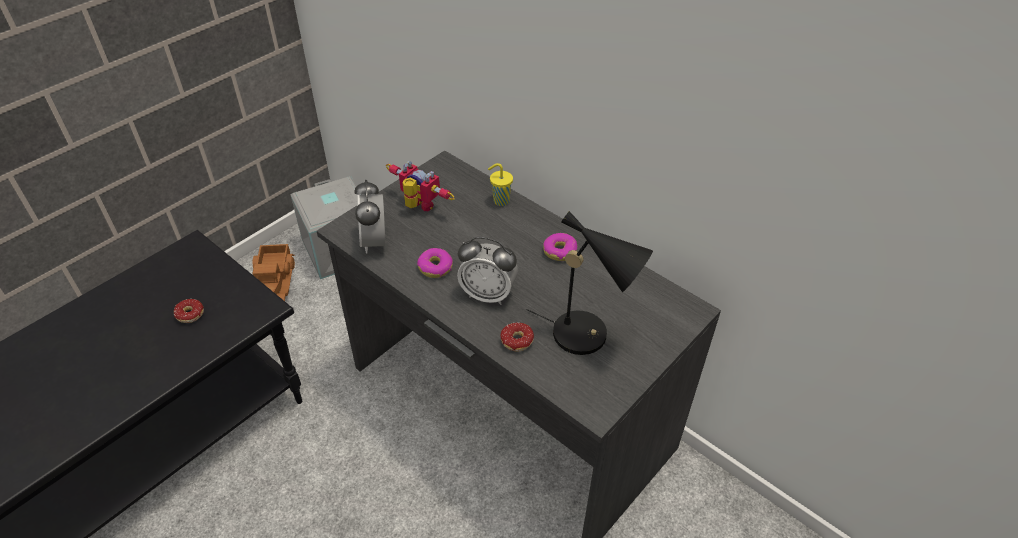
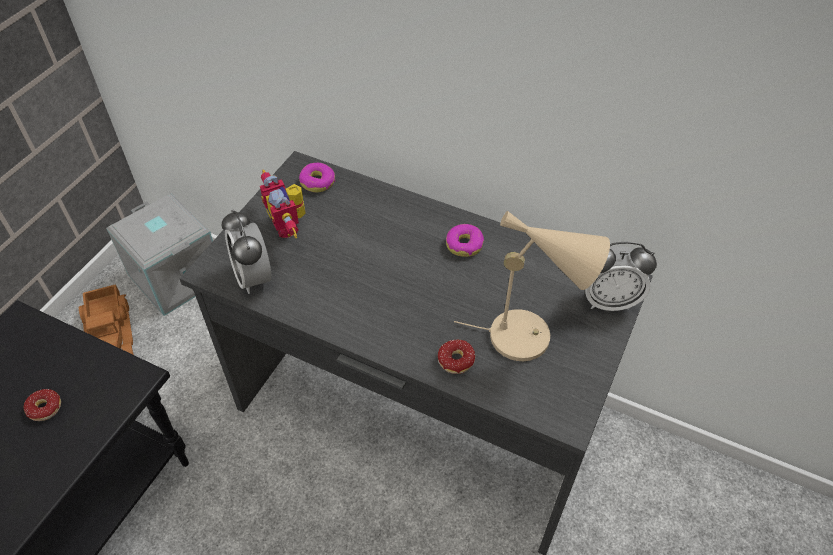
camera: 15 degrees left, 5 degrees up
toy robot [386,161,455,211] -> toy robot turned 135 degrees counterclockwise [260,169,306,238]
donut [417,248,453,278] -> donut moved to [299,163,335,192]
alarm clock [457,237,518,305] -> alarm clock moved to [585,242,657,311]
yellow cup [488,163,513,206] -> none
black table lamp [526,211,653,355] -> beige table lamp [454,211,610,361]

